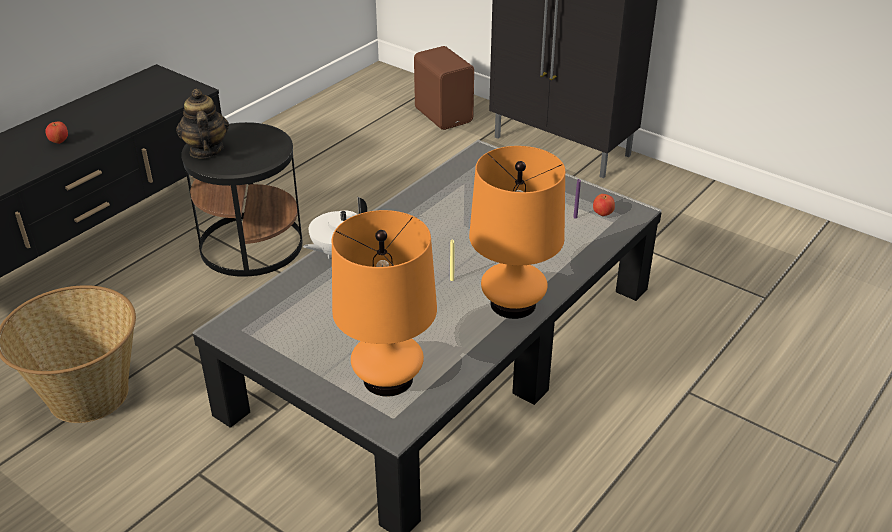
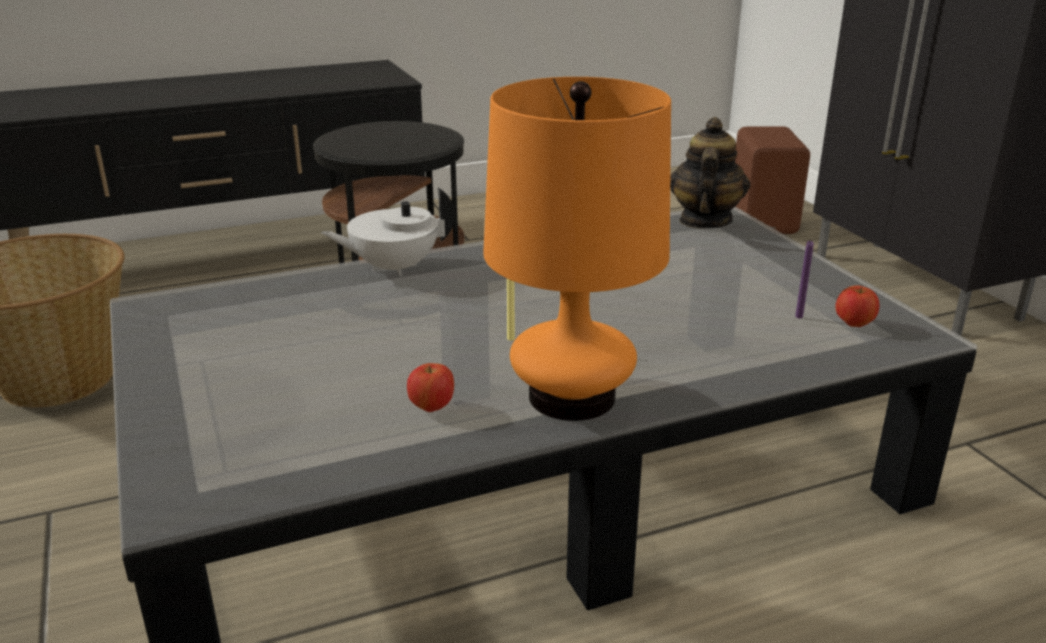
camera: 30 degrees right, 10 degrees down
apple [45,122,68,144] -> apple moved to [407,363,454,412]
teapot [176,89,229,158] -> teapot moved to [670,117,750,229]
orange table lamp [332,210,437,397] -> none

